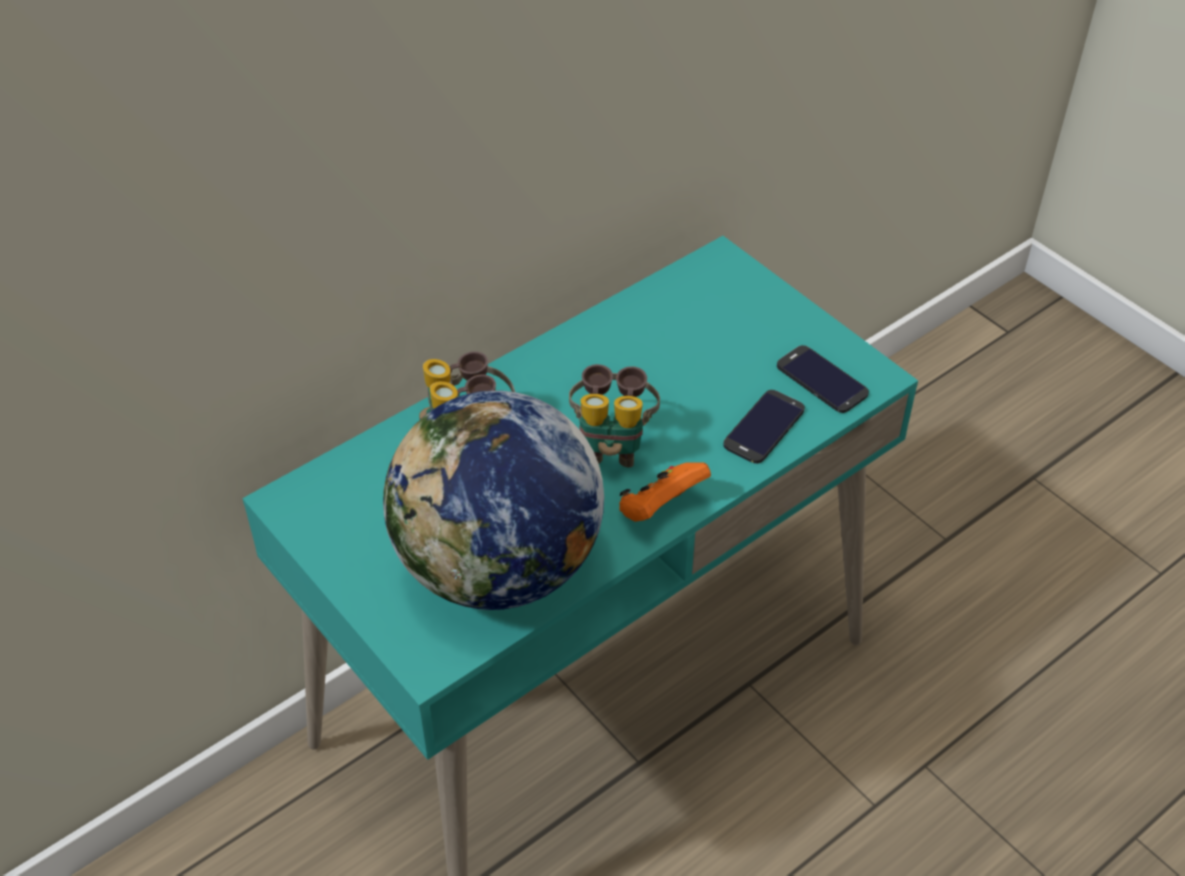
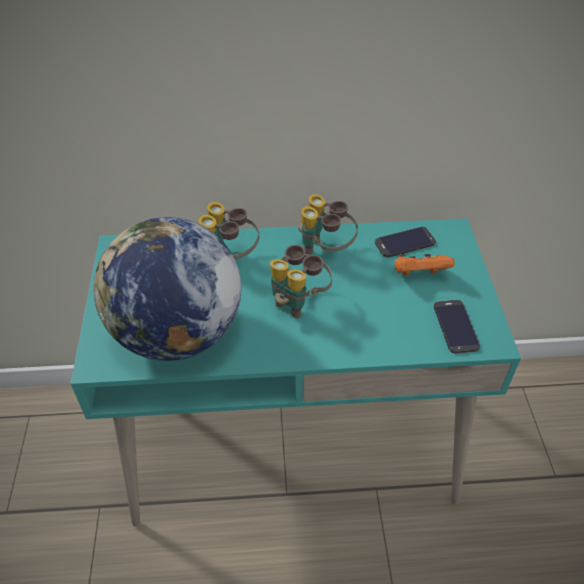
camera: 35 degrees right, 0 degrees up
orange game controller [619,462,711,522] -> orange game controller moved to [394,254,455,276]
phone [723,390,805,464] -> phone moved to [375,227,436,258]
none -> binoculars [298,194,358,255]

